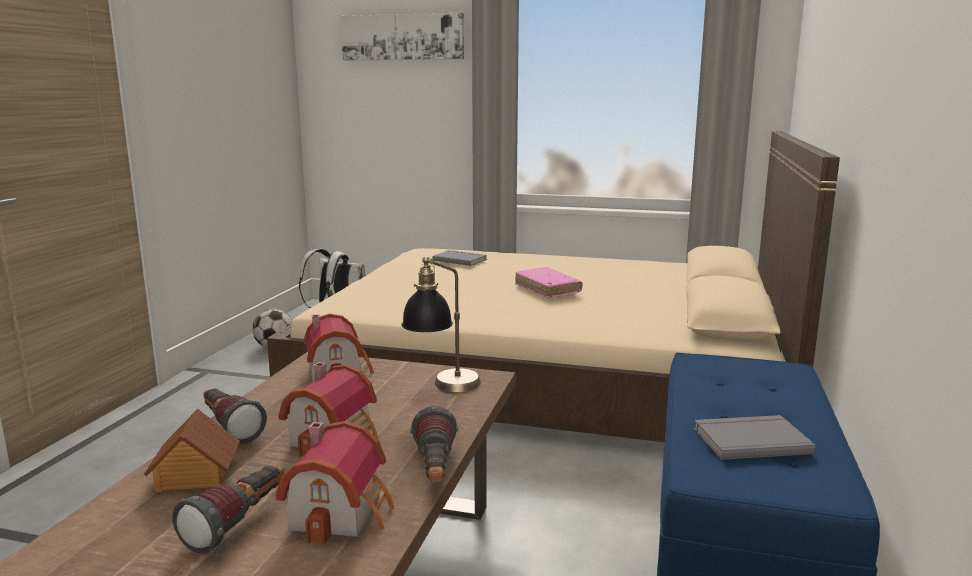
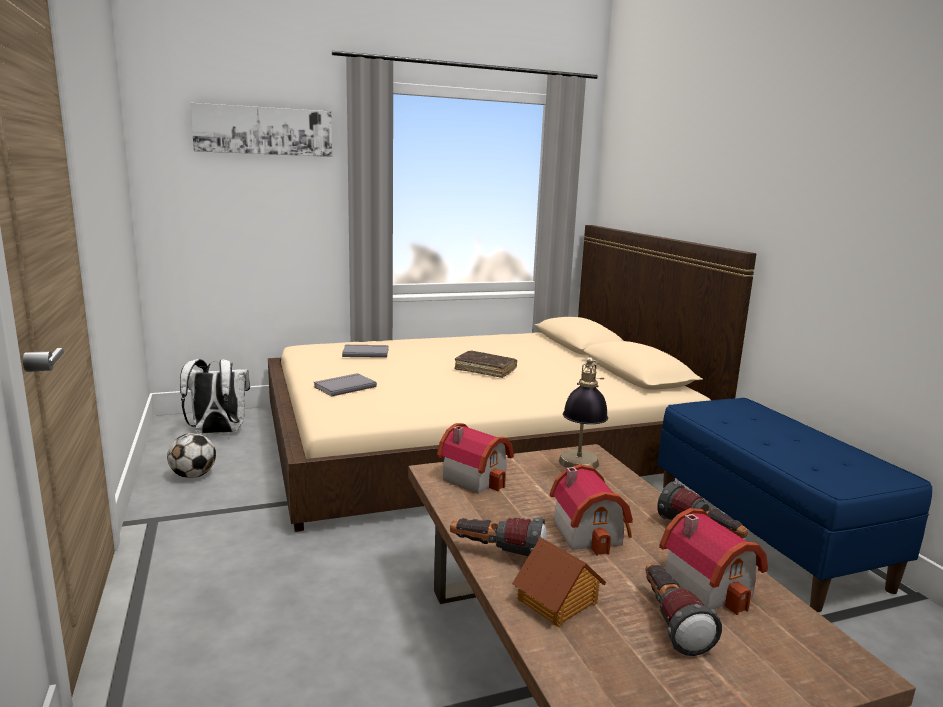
camera: 35 degrees left, 0 degrees up
pink book [515,267,582,298] -> brown book [454,351,517,378]
grey book [694,415,816,460] -> grey book moved to [314,373,377,396]

